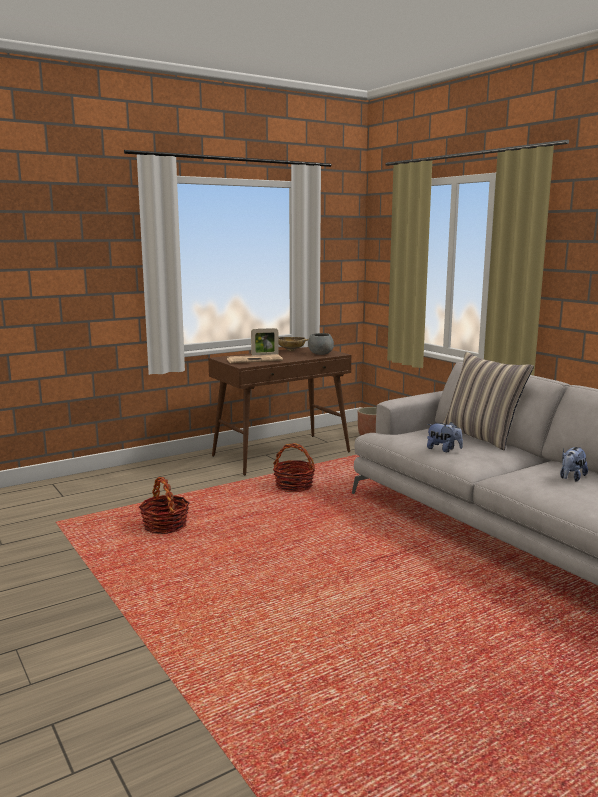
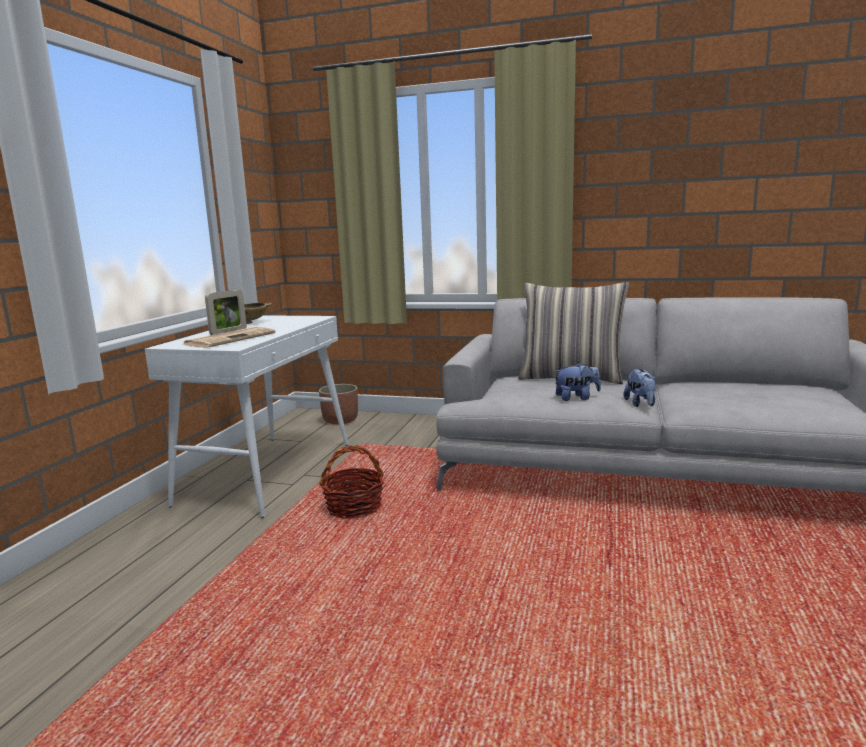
camera: 40 degrees left, 0 degrees up
basket [139,477,189,534] -> none
brown console table [208,347,352,475] -> white console table [145,315,349,518]
grey bowl [308,333,334,355] -> none
plush toy [560,447,588,481] -> plush toy moved to [623,369,656,407]

